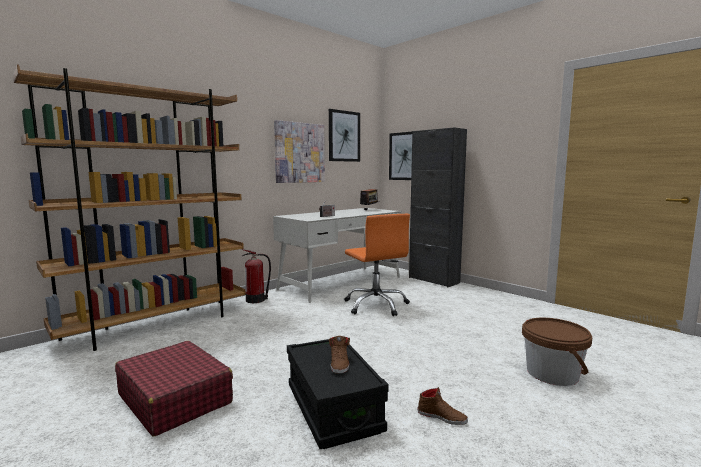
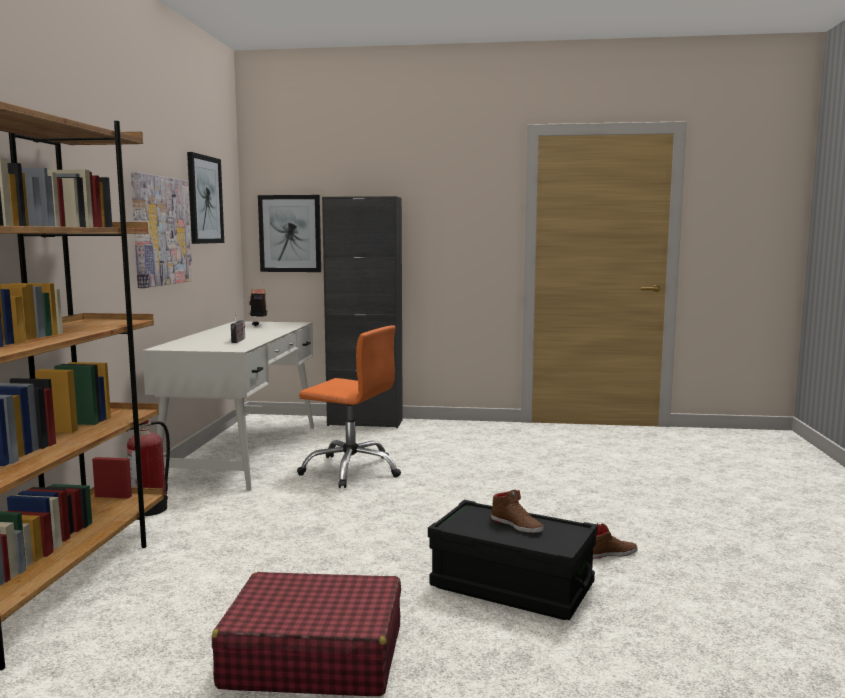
camera: 40 degrees left, 0 degrees up
brown bucket [522,318,592,386] -> none

